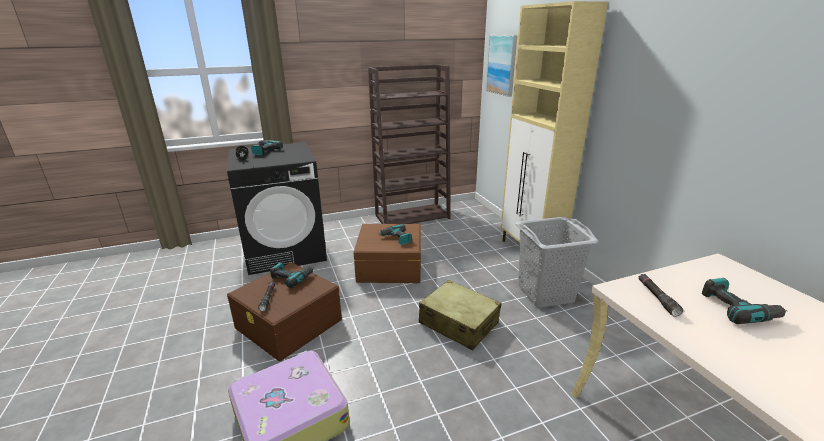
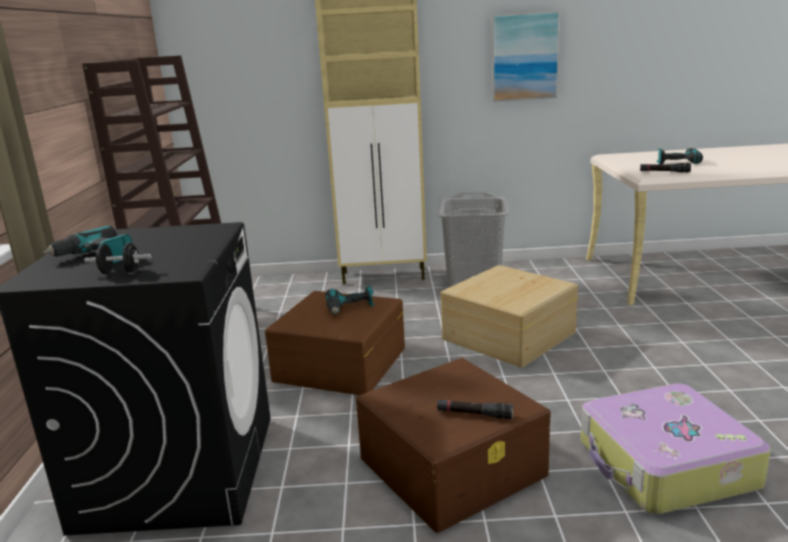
camera: 70 degrees left, 5 degrees down
power drill [270,263,314,288] -> none
beige suitcase [419,280,501,351] -> beige storage box [441,265,578,368]
picture [486,35,518,97] -> picture moved to [492,11,560,102]

